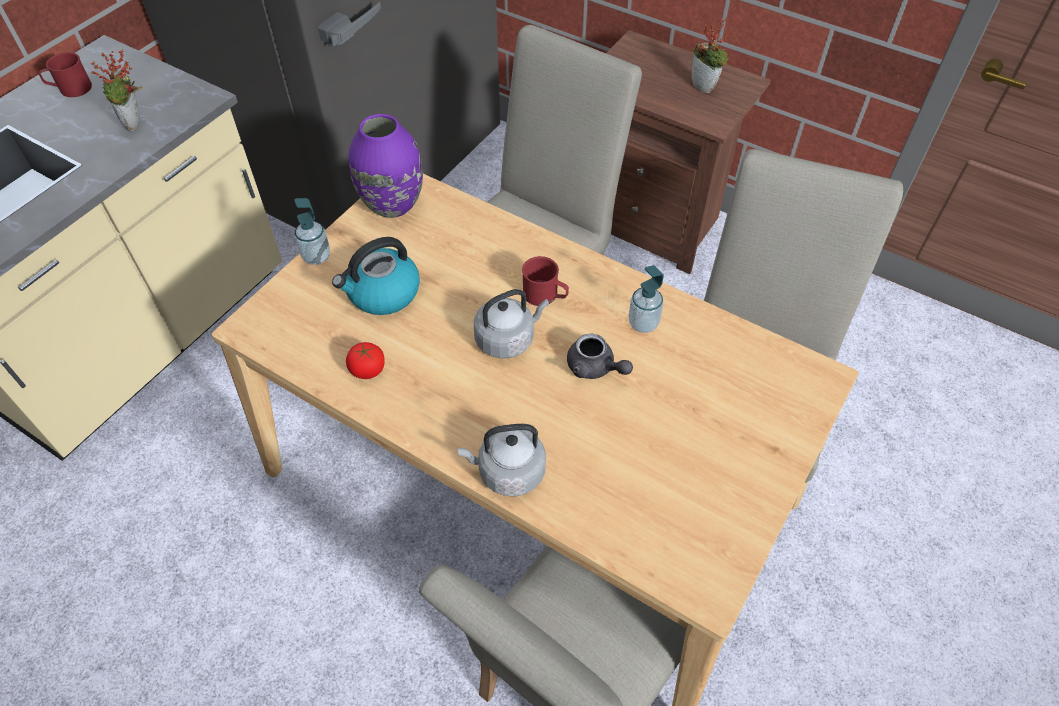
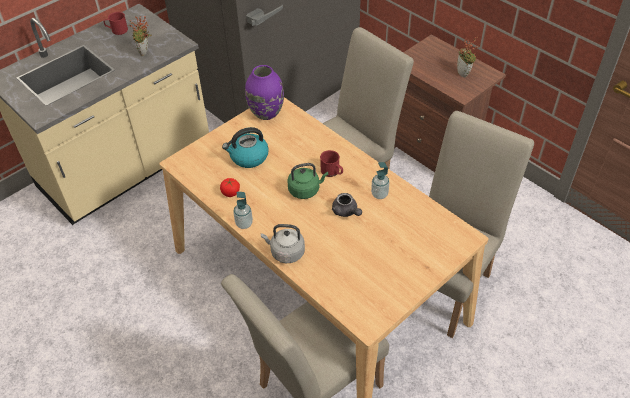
camera: 15 degrees right, 5 degrees down
soap dispenser [294,198,330,265] -> soap dispenser moved to [233,192,253,229]
grey kettle [474,289,549,358] -> green kettle [287,163,329,199]

